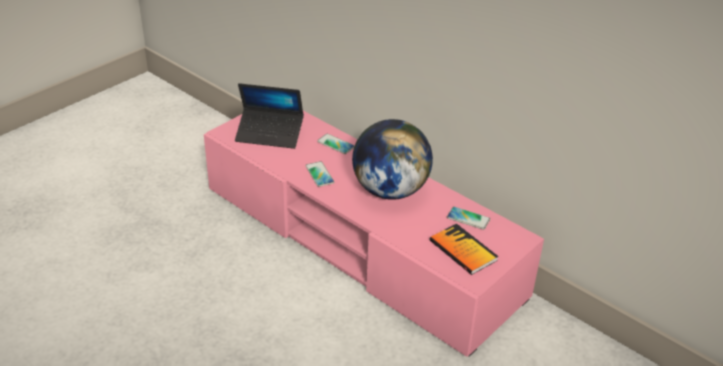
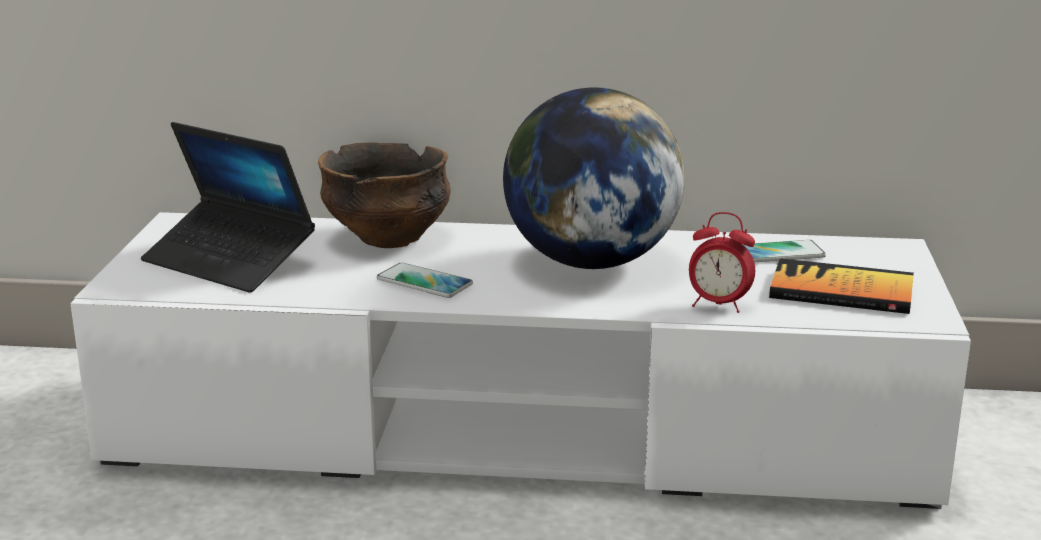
camera: 35 degrees left, 15 degrees down
pink tv stand [204,111,544,357] -> white tv stand [70,212,971,509]
laptop [235,83,304,149] -> laptop turned 60 degrees clockwise [141,122,315,293]
phone [317,134,355,154] -> bowl [318,143,451,248]
none -> alarm clock [689,212,755,313]

